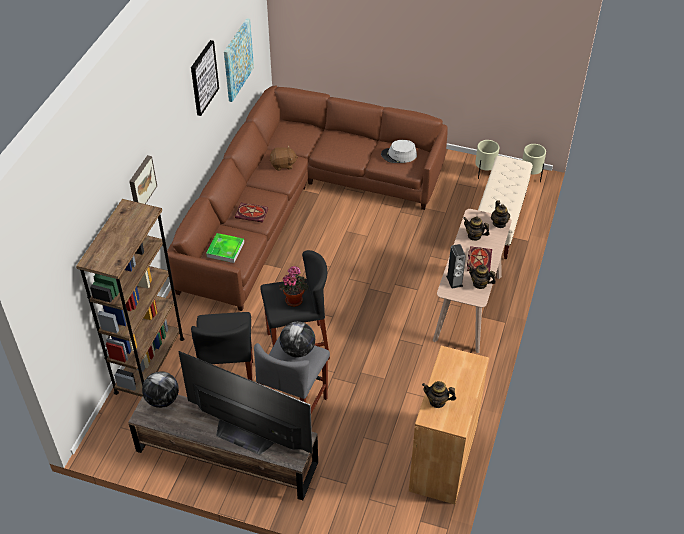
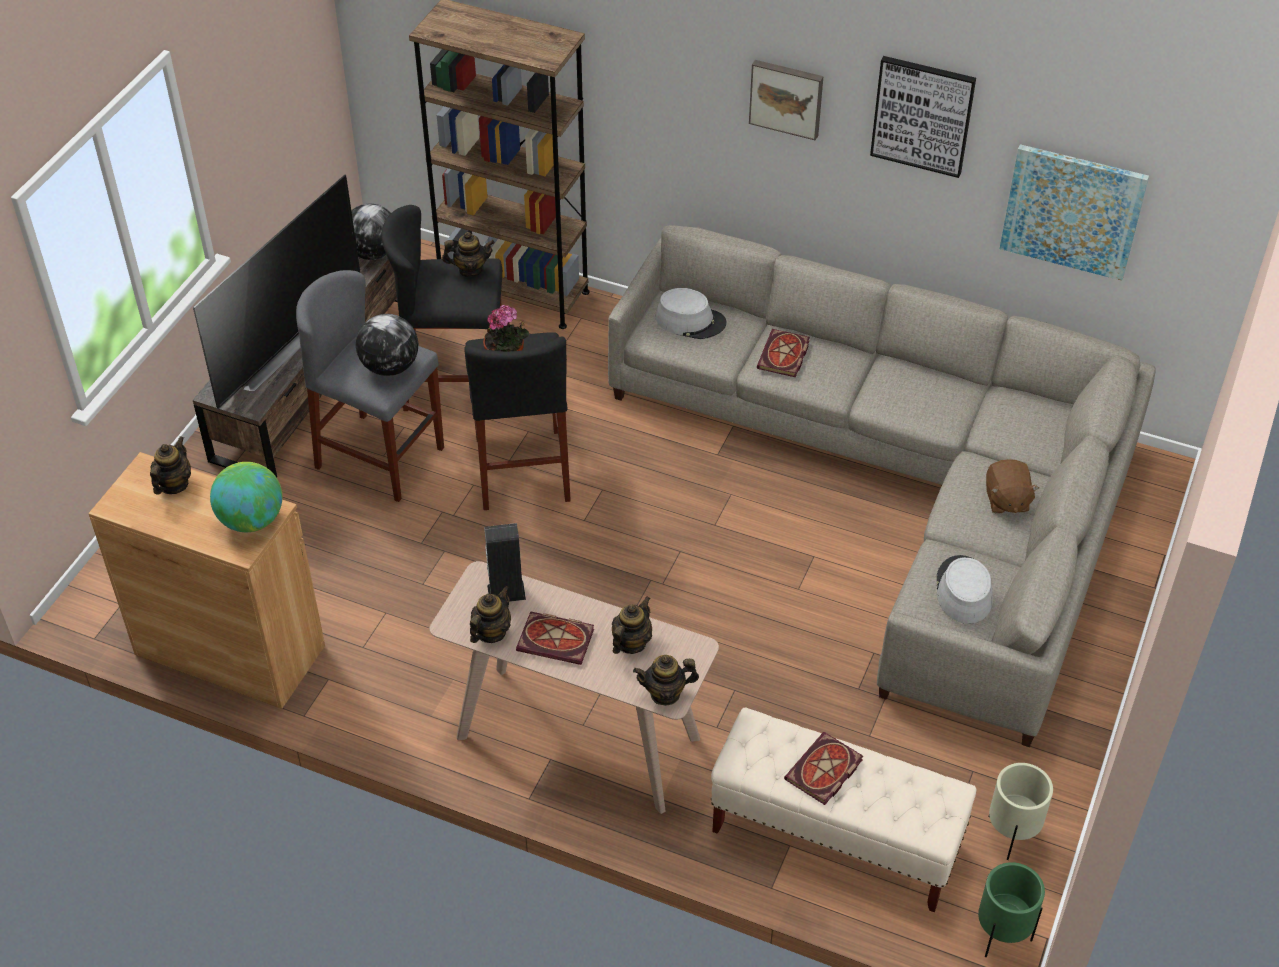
camera: 95 degrees right, 0 degrees up
picture [129,155,157,204] -> picture moved to [749,60,824,141]
brown sofa [167,86,448,311] -> grey sofa [608,225,1156,747]
tray [206,233,244,263] -> grey hat [656,288,727,339]
brown plush toy [270,145,298,171] -> brown plush toy moved to [986,459,1039,514]
beige planter [522,144,546,182] -> green planter [978,862,1045,957]
none -> globe [210,462,282,532]
none -> teapot [442,232,495,277]
none -> book [784,732,863,805]

